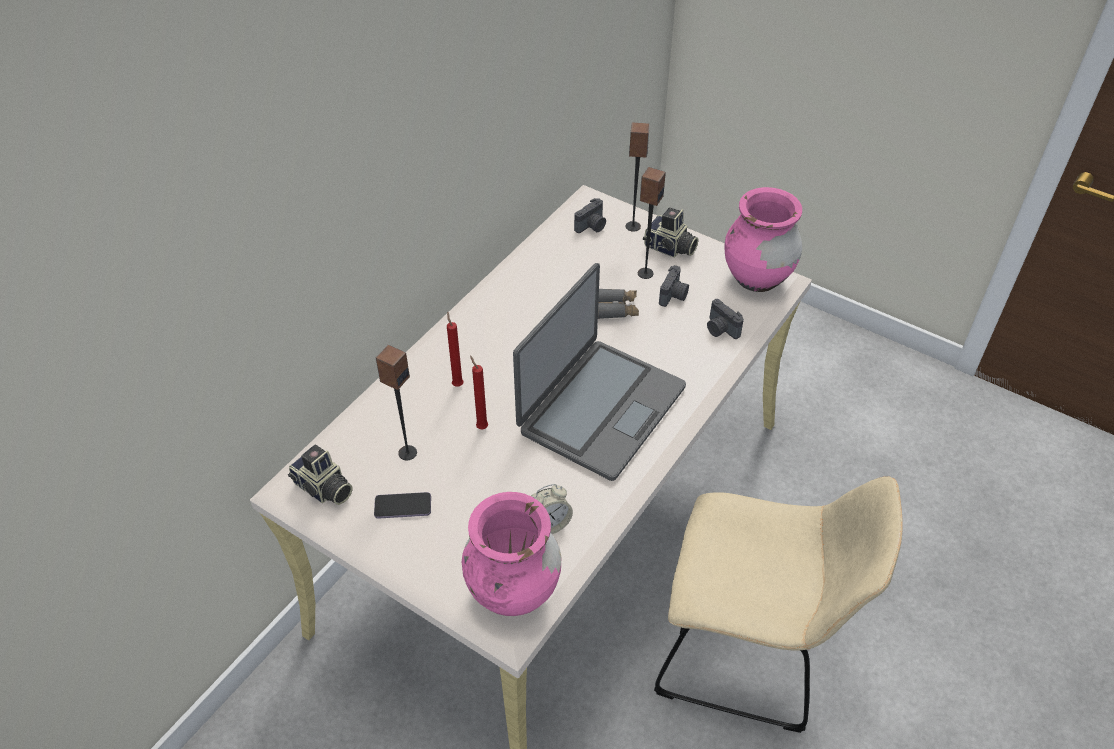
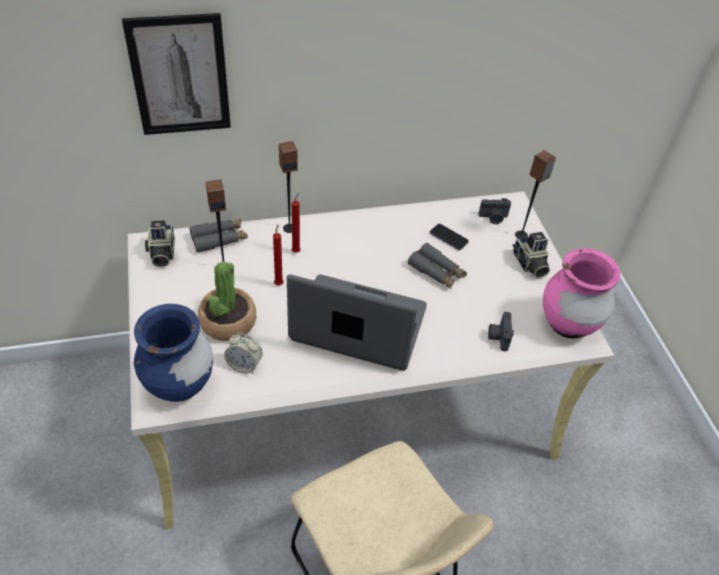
camera: 40 degrees right, 0 degrees up
phone [374,492,431,519] -> phone moved to [430,224,469,250]
pink vase [462,492,561,616] -> blue vase [134,304,213,402]
laptop [513,263,686,481] -> laptop turned 150 degrees counterclockwise [287,275,427,371]
speaker [638,167,666,279] -> speaker moved to [279,141,298,233]
camera [659,265,689,307] -> none
none -> picture [122,13,231,135]
none -> grey binoculars [189,219,248,253]
none -> potted plant [198,262,257,341]

